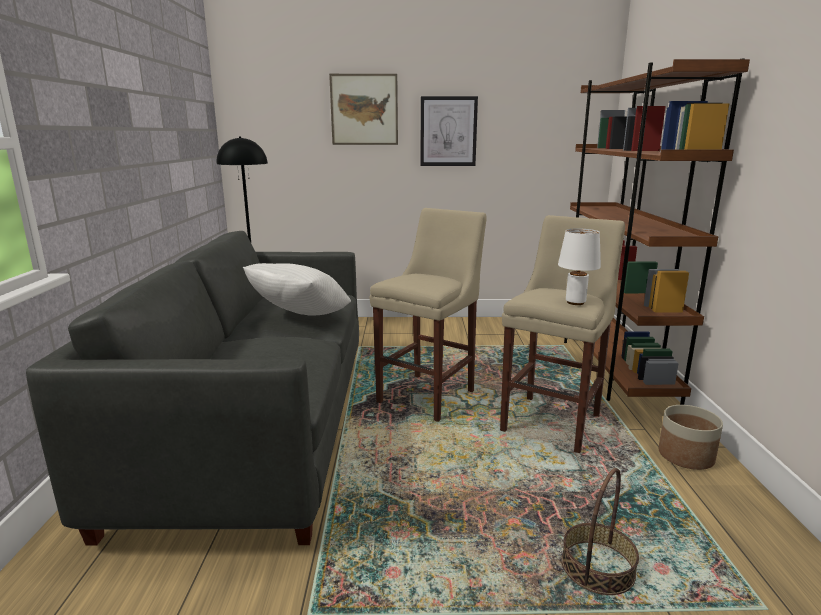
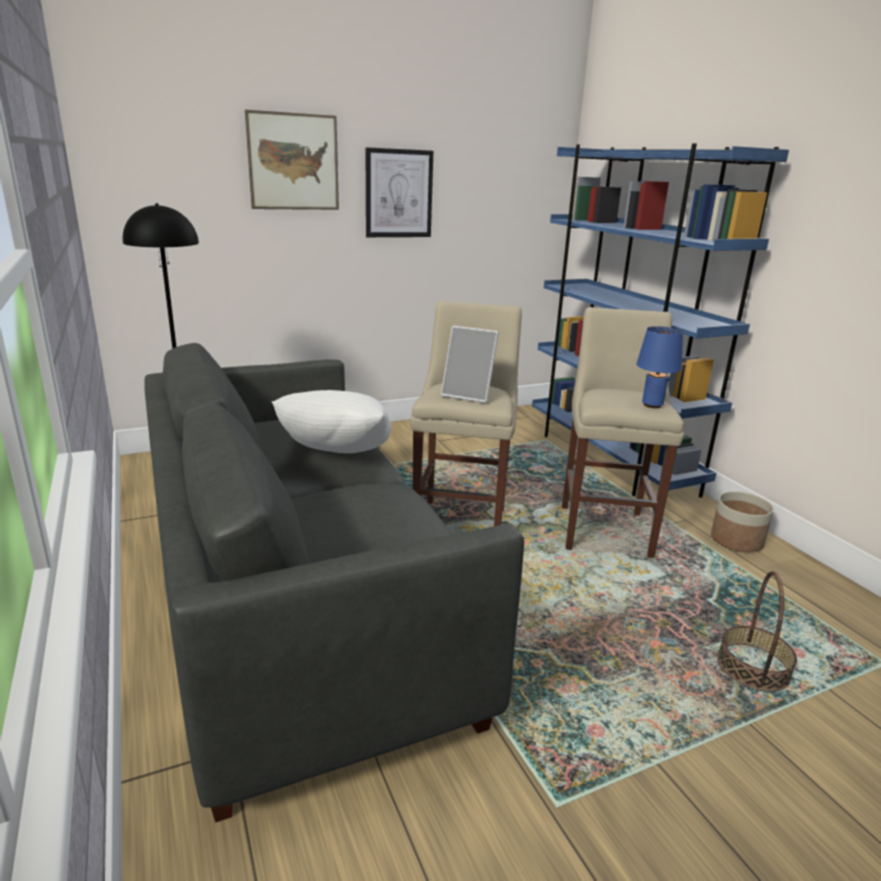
camera: 25 degrees left, 5 degrees up
white table lamp [558,228,601,305] -> blue table lamp [636,326,683,408]
brown bookcase [564,58,750,405] -> blue bookcase [532,143,789,498]
none -> picture frame [441,326,499,403]

